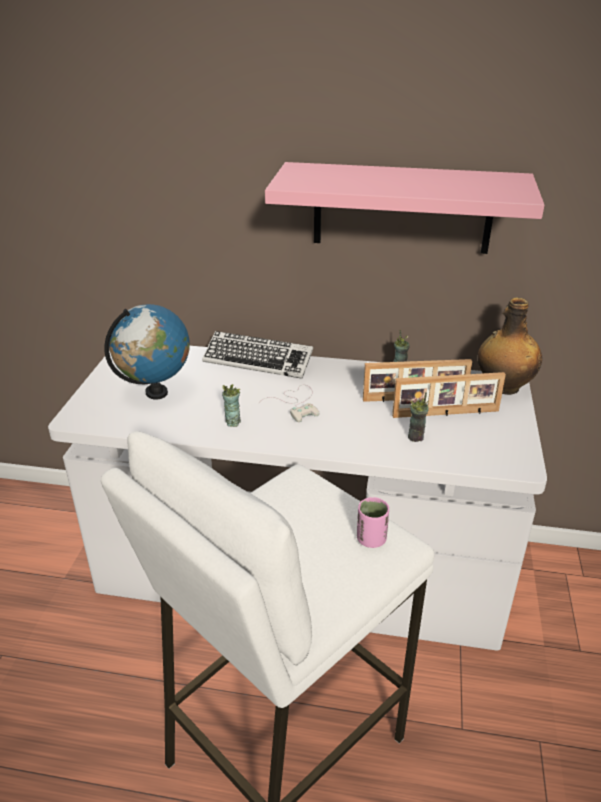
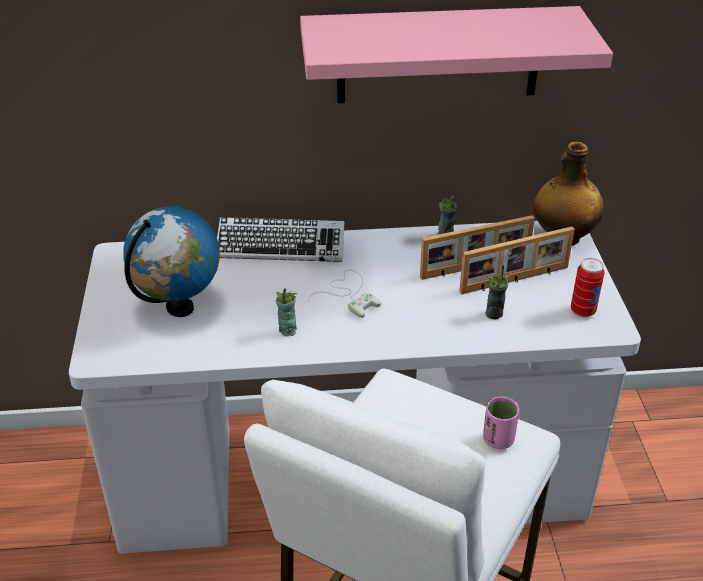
camera: 15 degrees left, 5 degrees up
none -> can [571,258,604,317]

